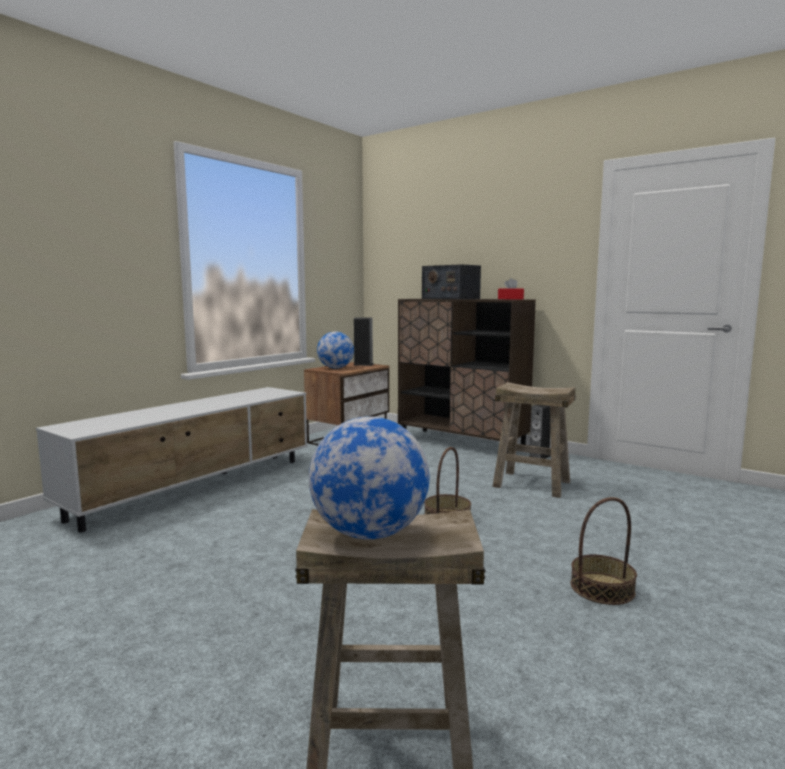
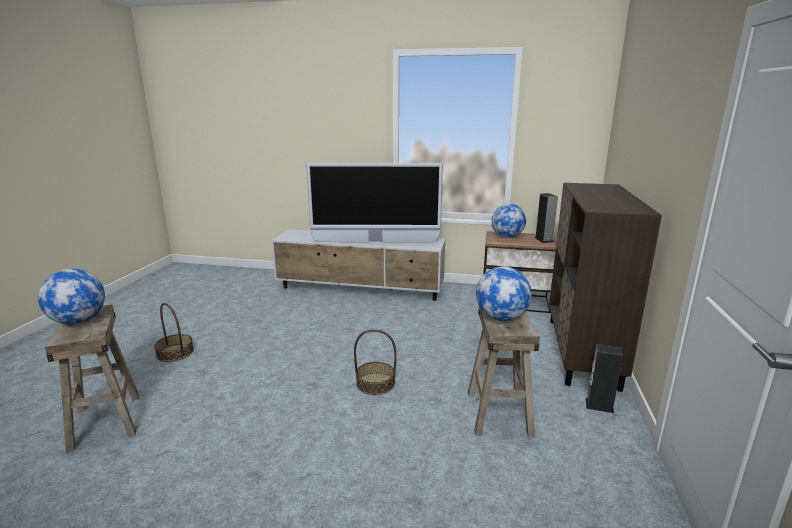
camera: 65 degrees right, 10 degrees up
radio [422,264,481,299] -> none
red tissue box [498,278,524,299] -> none
basket [571,497,637,605] -> basket moved to [154,303,194,362]
none -> television [306,163,443,242]
none -> globe [476,266,532,321]

